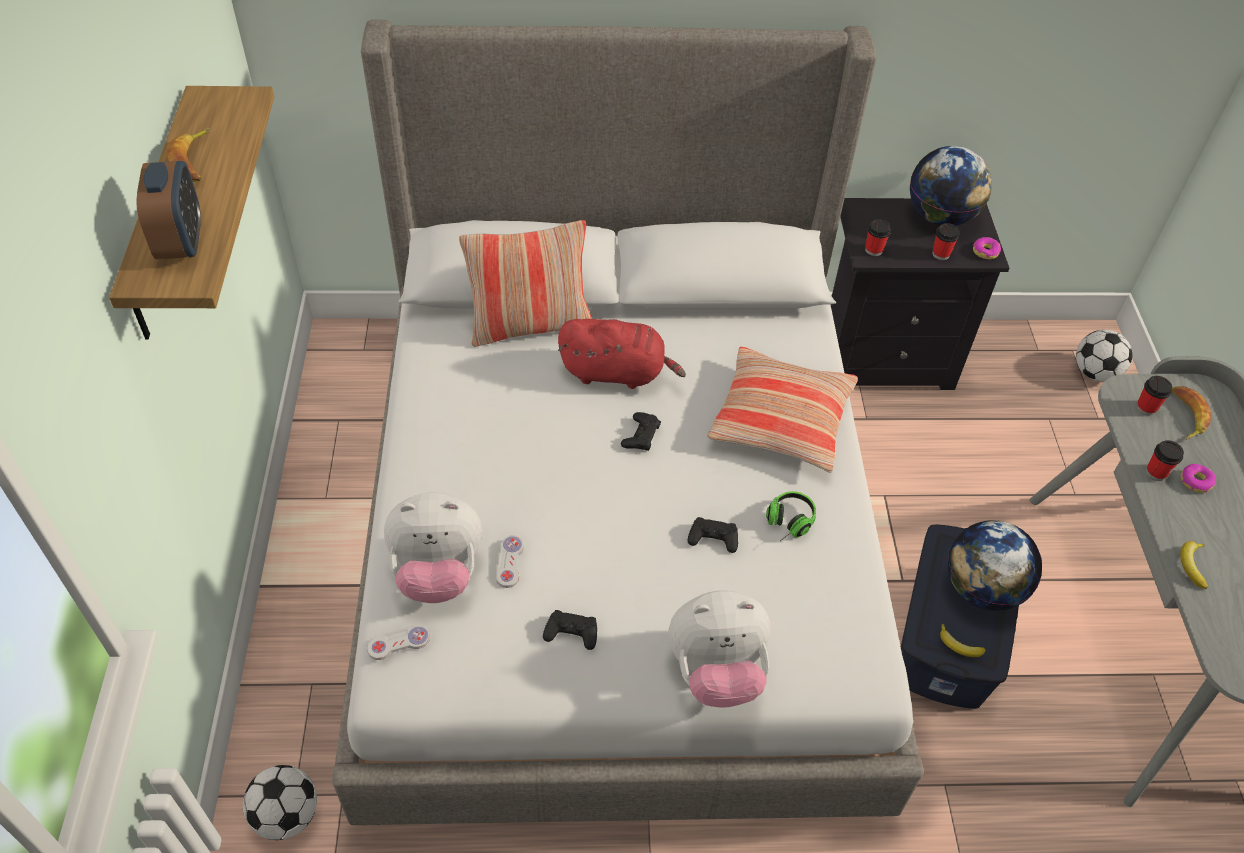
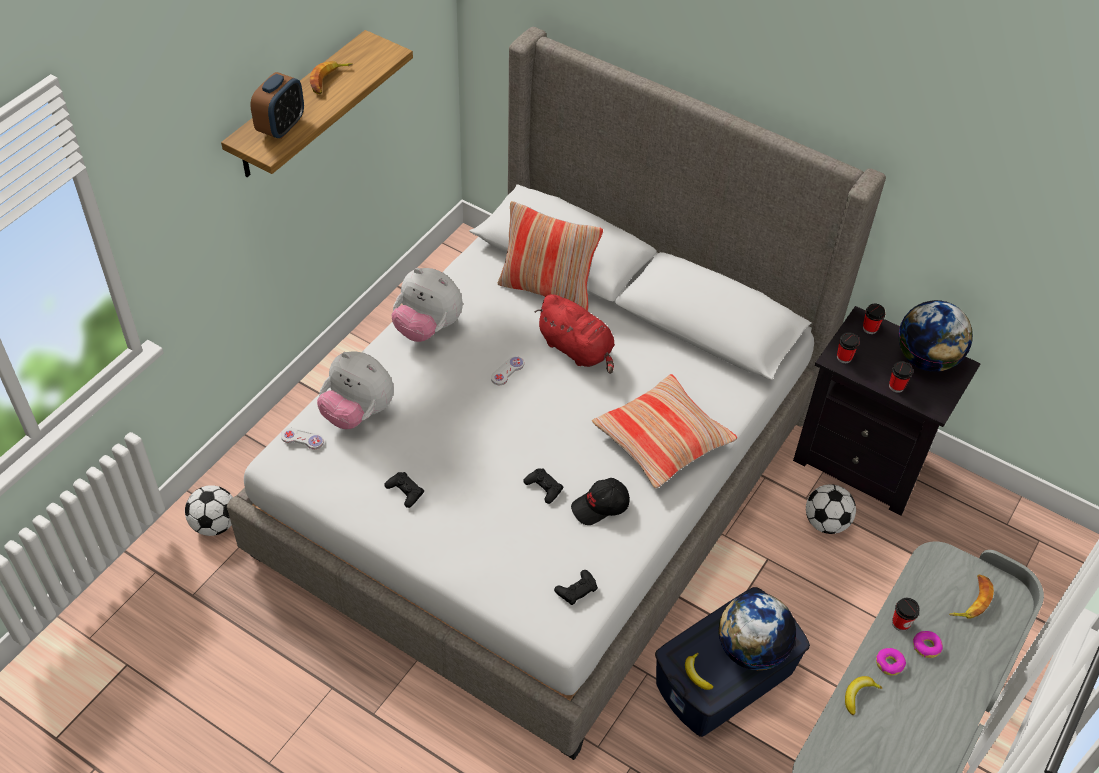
camera: 35 degrees right, 0 degrees up
white game controller [495,536,524,588] -> white game controller moved to [491,356,524,385]
black game controller [621,412,661,451] -> black game controller moved to [554,570,598,605]
plush toy [669,590,770,708] -> plush toy moved to [391,268,463,342]
headphones [766,491,816,541] -> black cap [571,478,630,525]
donut [973,237,1001,259] -> donut moved to [876,648,906,675]
football [1076,330,1132,382] -> football moved to [806,484,856,534]
cup [1136,376,1172,415] -> cup moved to [863,304,885,334]

